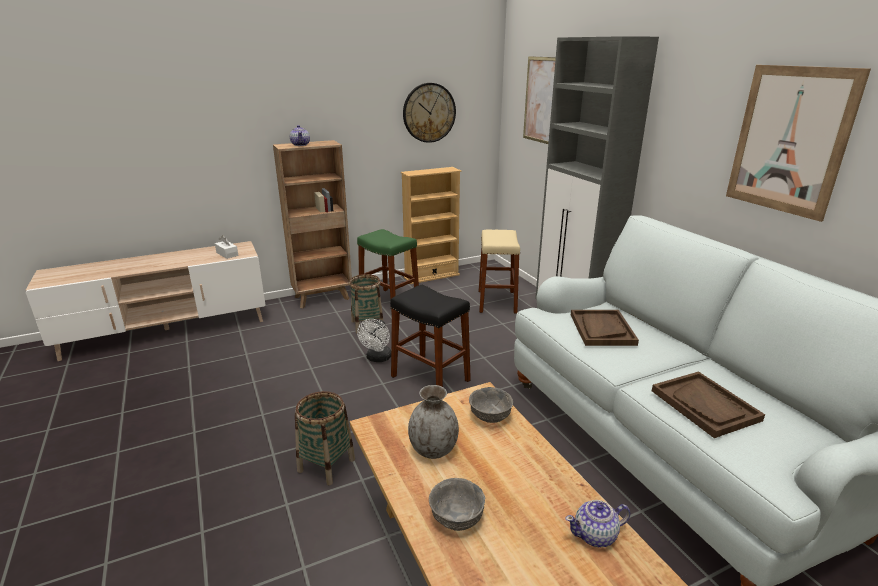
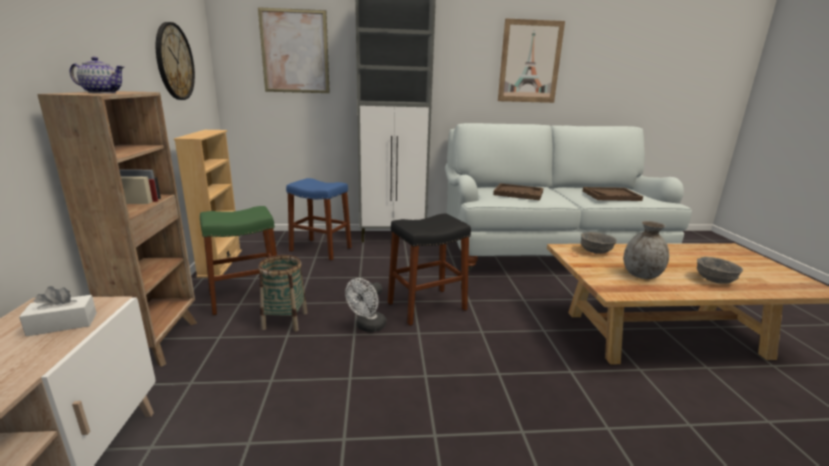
camera: 70 degrees left, 5 degrees down
basket [295,391,355,486] -> none
white fan [357,319,391,362] -> white fan turned 90 degrees clockwise [345,278,386,332]
beige stool [479,230,520,314] -> blue stool [286,178,352,261]
teapot [566,500,630,547] -> none

